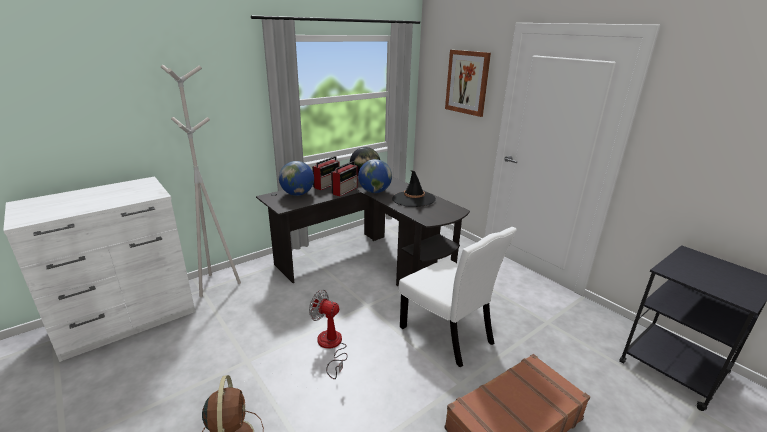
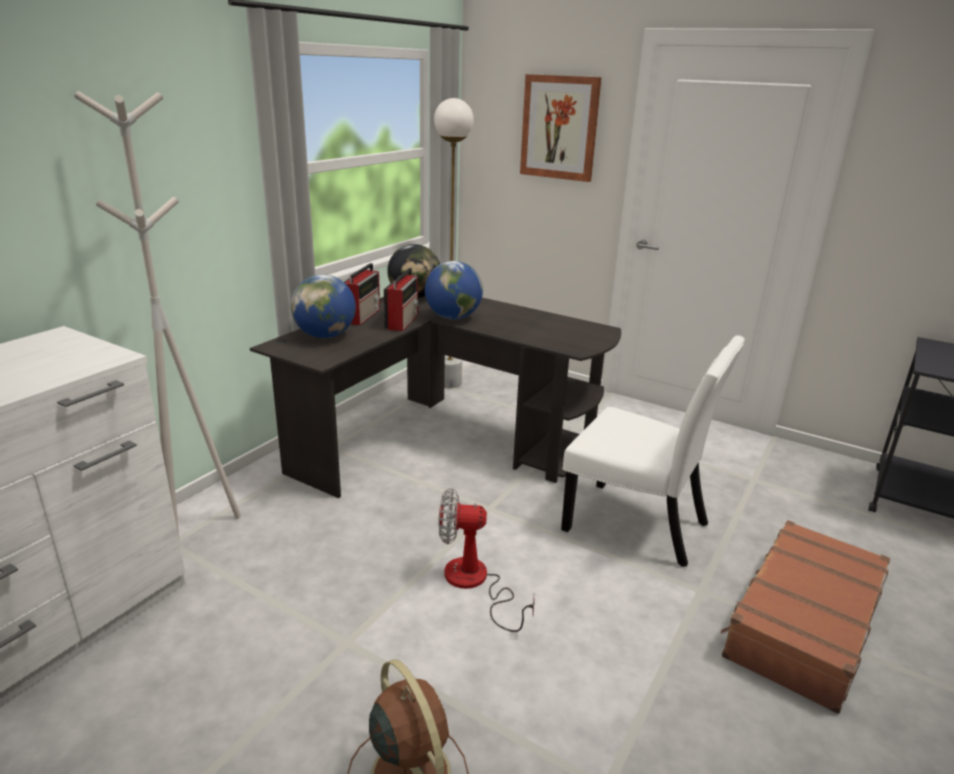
camera: 20 degrees left, 0 degrees up
black hat [392,170,436,207] -> none
none -> white floor lamp [434,98,474,388]

